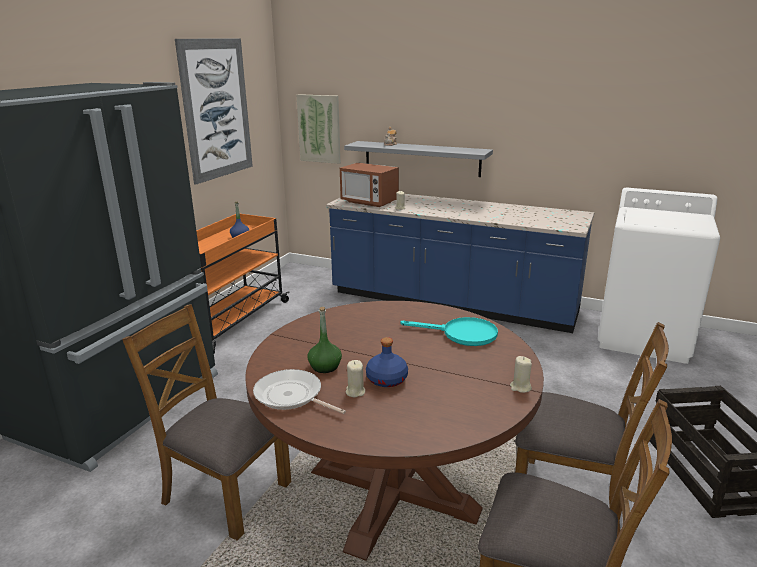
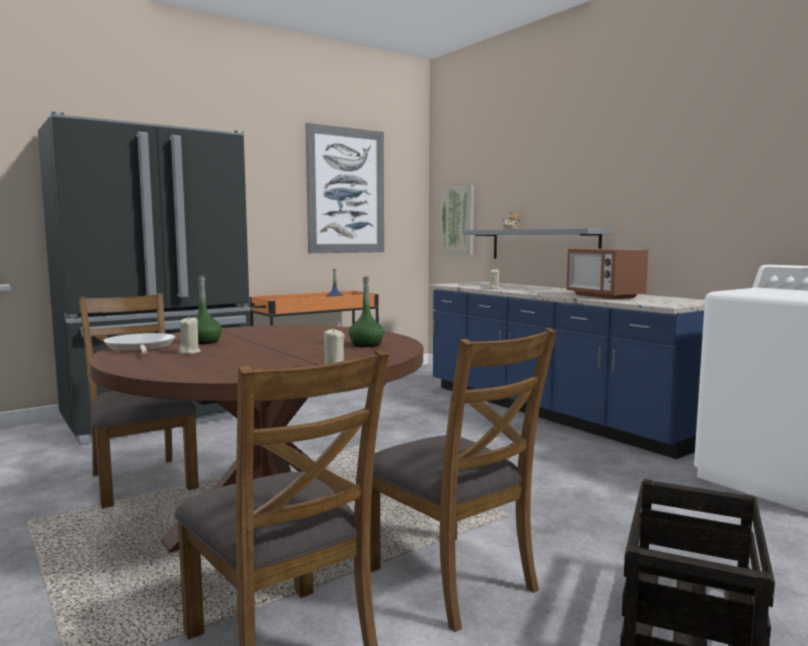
camera: 30 degrees right, 15 degrees down
microwave [340,163,399,207] -> microwave moved to [567,249,648,299]
blue bottle [366,337,408,387] -> none
turquoise frying pan [400,317,498,346] -> green bottle [349,276,384,347]

